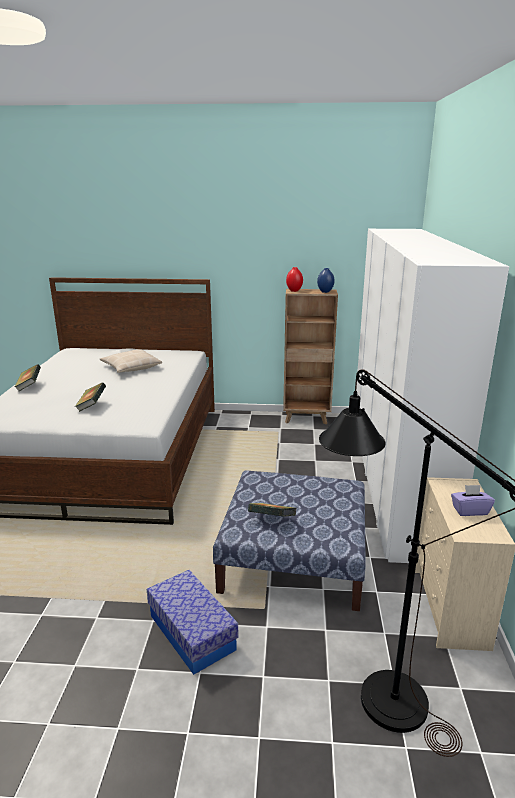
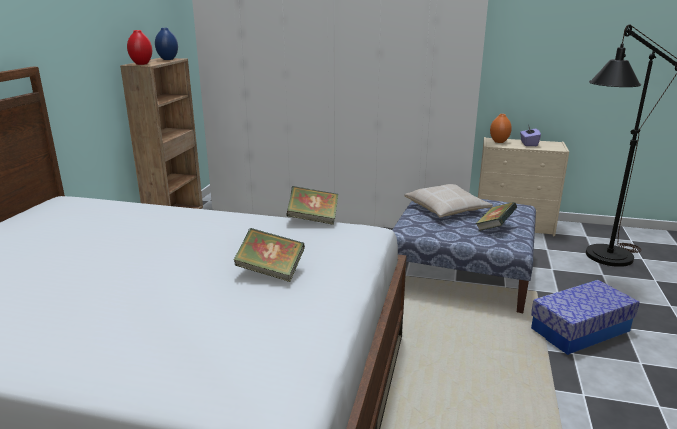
camera: 80 degrees left, 0 degrees up
book [15,364,41,391] -> book moved to [286,186,338,225]
beige pillow [100,349,162,373] -> beige pillow moved to [404,184,493,218]
none -> orange vase [490,114,512,143]

